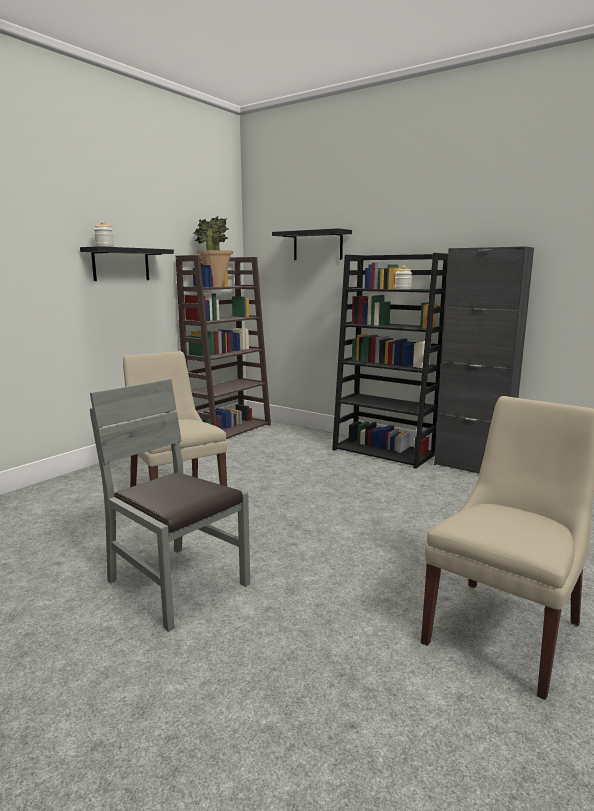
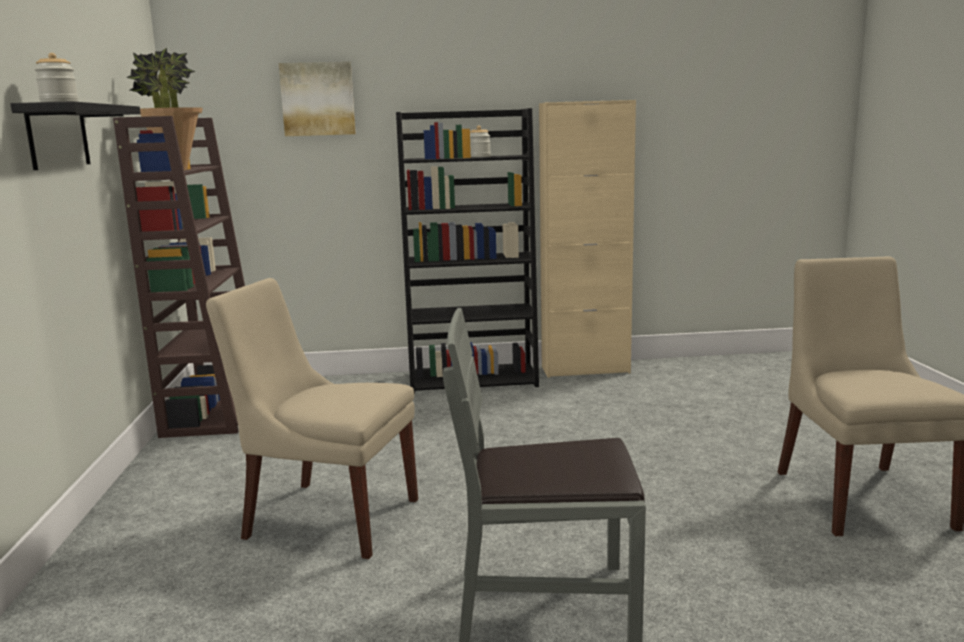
camera: 40 degrees left, 0 degrees up
black shelf [272,228,352,260] -> picture [279,61,356,136]
black cabinet [434,246,534,473] -> beige cabinet [539,100,636,378]

